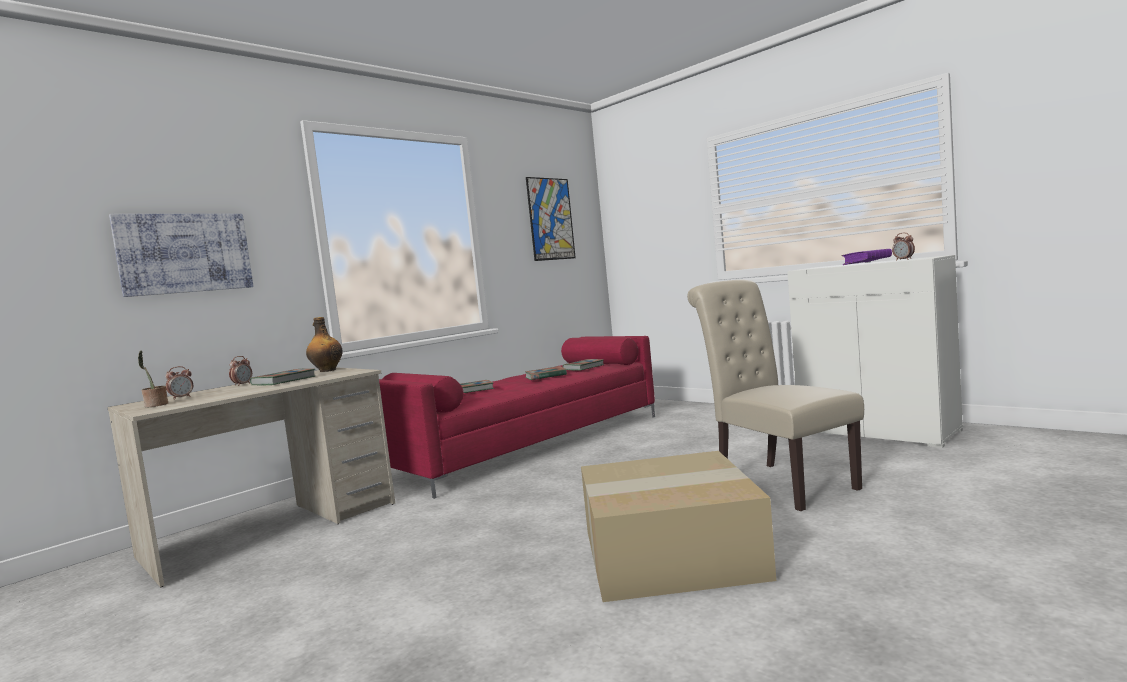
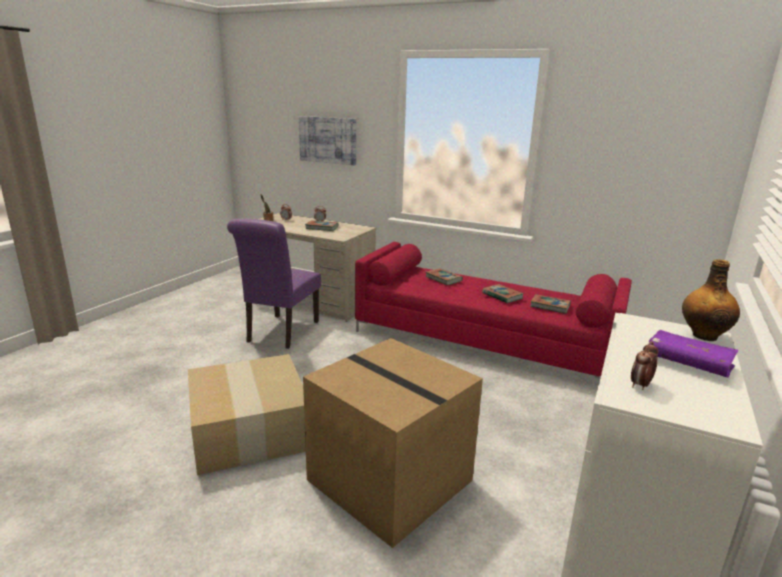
camera: 70 degrees right, 15 degrees up
bottle [306,317,343,372] -> bottle moved to [682,259,740,341]
picture [526,177,576,261] -> none
beige chair [687,280,864,511] -> cardboard box [303,338,483,548]
none -> purple chair [227,218,321,349]

